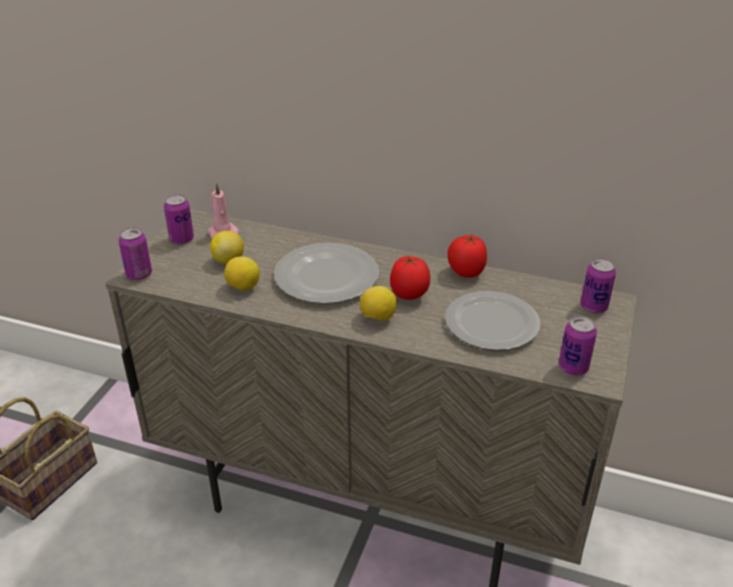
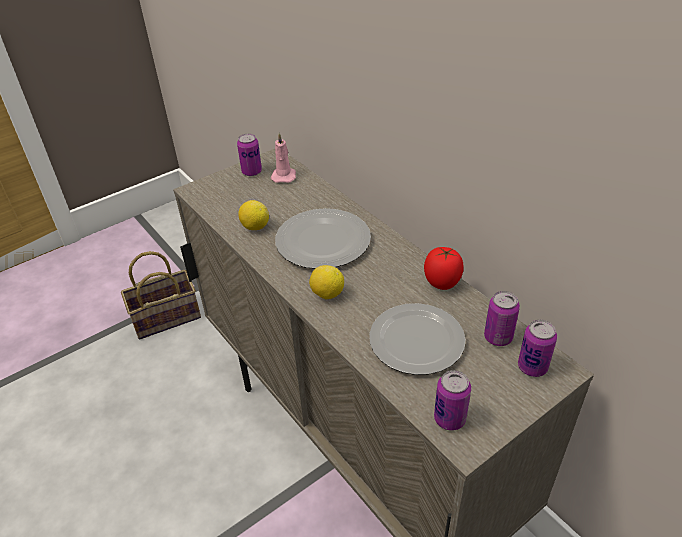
camera: 35 degrees right, 5 degrees up
can [118,227,152,280] -> can moved to [484,291,520,346]
lemon [210,231,244,264] -> none
tomato [390,256,430,300] -> none

